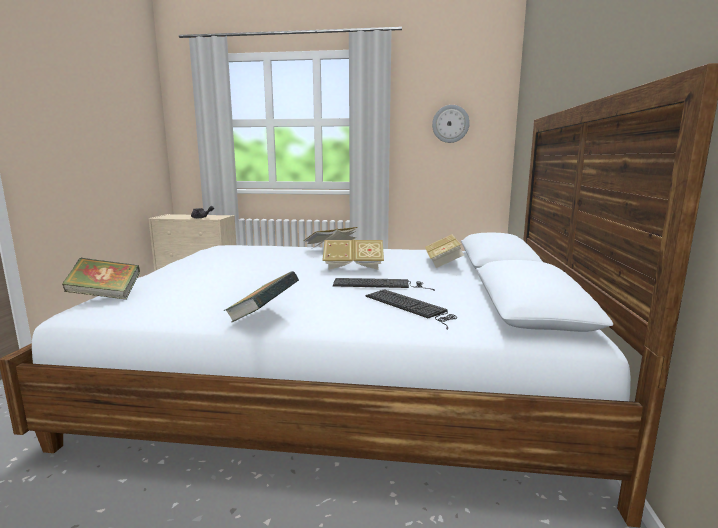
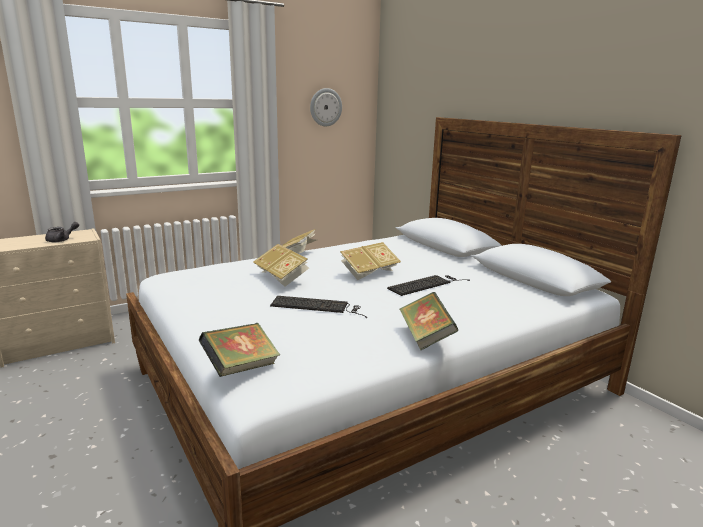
camera: 40 degrees left, 5 degrees up
keyboard [366,289,457,330] -> keyboard moved to [270,296,367,318]
book [425,234,464,268] -> book moved to [253,244,309,287]

